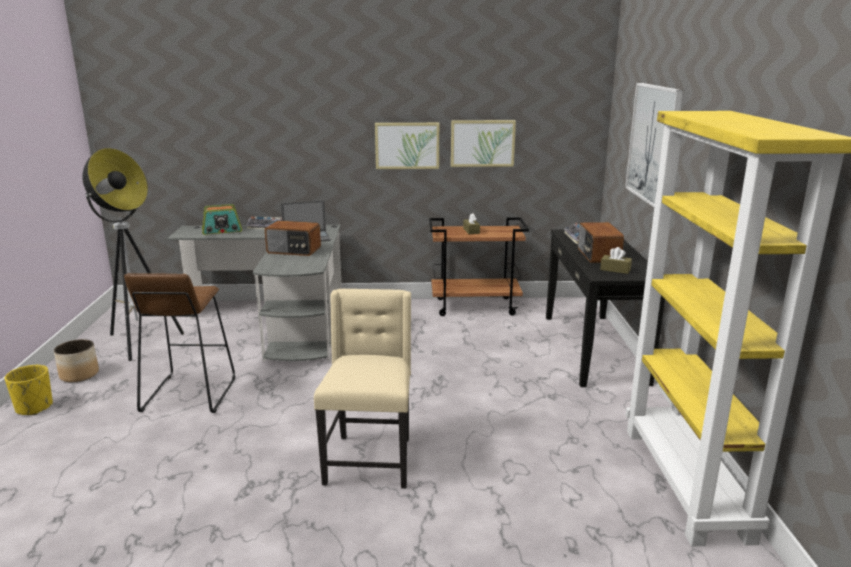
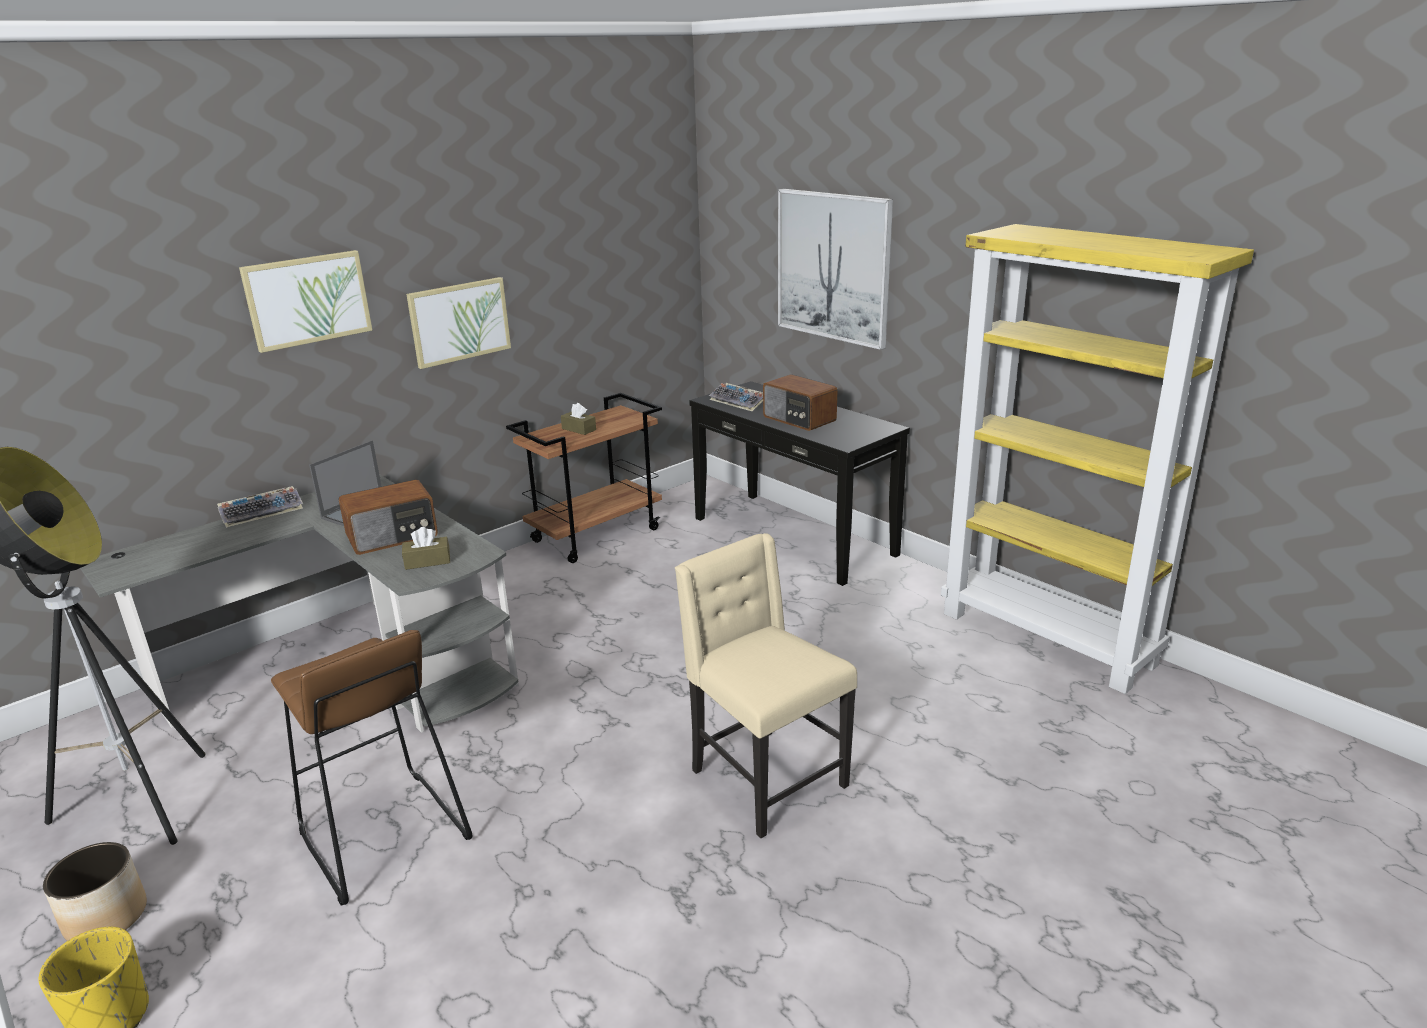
camera: 40 degrees left, 5 degrees up
radio [202,204,242,235] -> none
picture [451,120,516,167] -> picture moved to [239,250,372,353]
brown tissue box [600,247,632,274] -> brown tissue box moved to [402,527,450,570]

